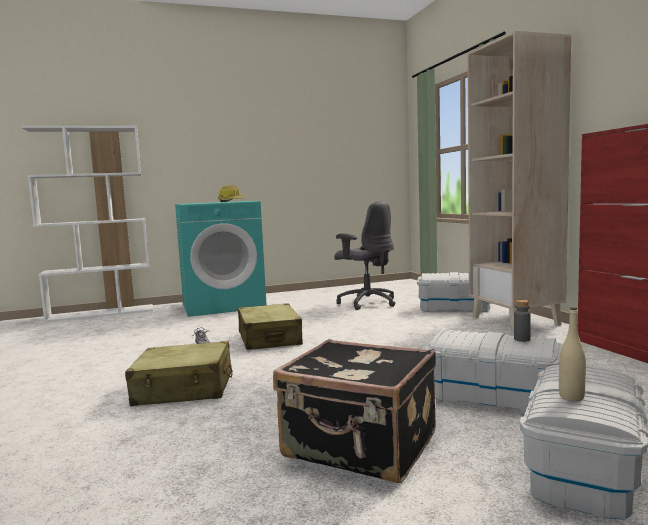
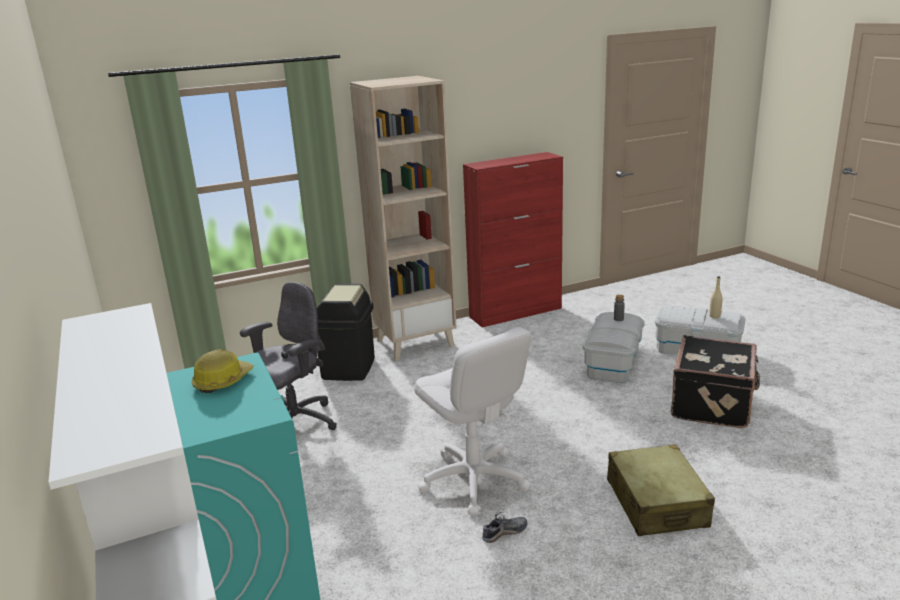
camera: 95 degrees left, 15 degrees up
beige suitcase [238,303,303,350] -> white office chair [414,327,532,516]
white storage box [417,272,490,312] -> black trash can [317,284,375,381]

